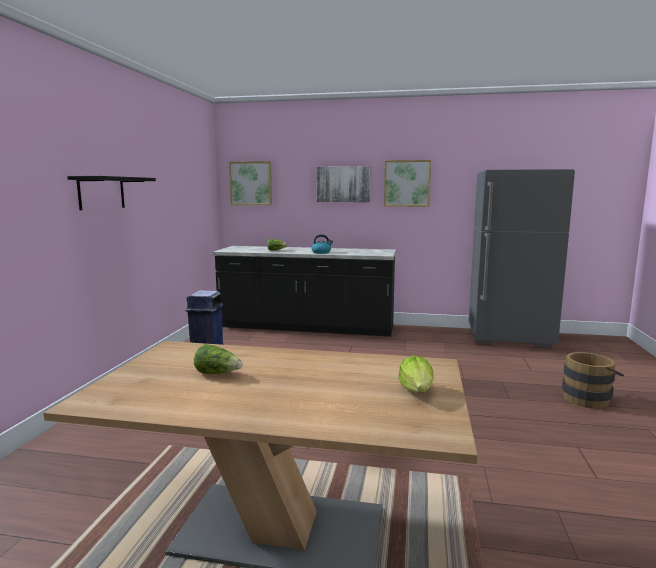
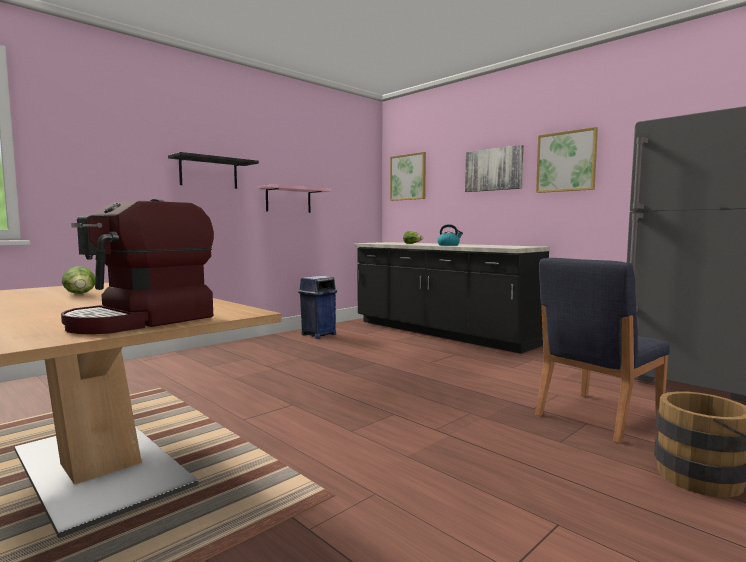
camera: 35 degrees right, 5 degrees down
lettuce [398,355,434,393] -> coffee machine [61,199,214,334]
none -> pink shelf [258,185,332,213]
none -> blue chair [535,258,670,443]

